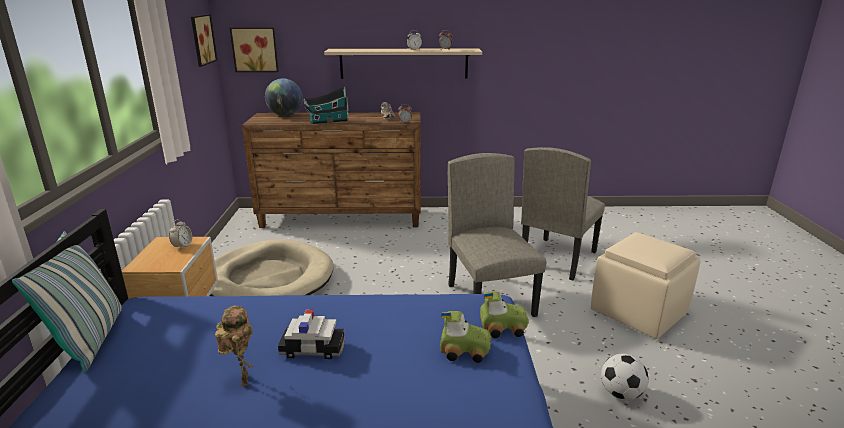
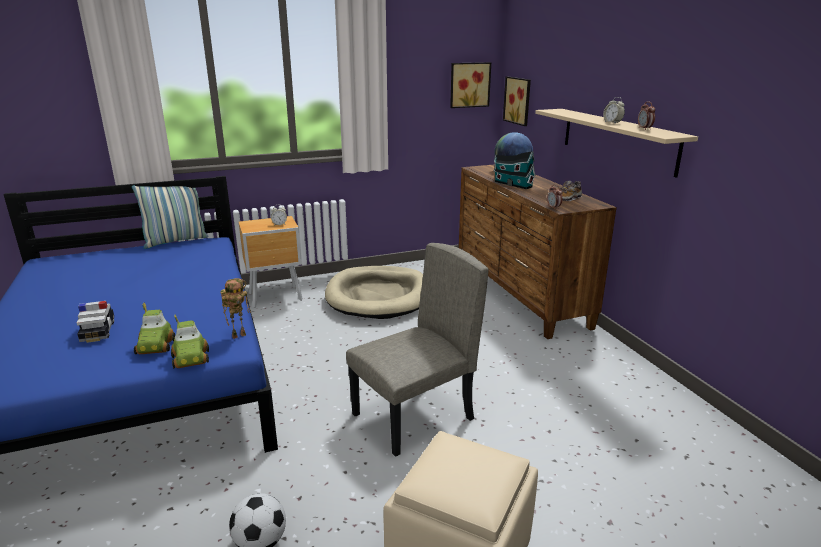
camera: 70 degrees right, 0 degrees up
toy robot [215,305,254,386] -> toy robot moved to [220,278,251,339]
toy car [278,309,345,359] -> toy car moved to [77,301,114,343]
beige chair [521,147,605,281] -> none

